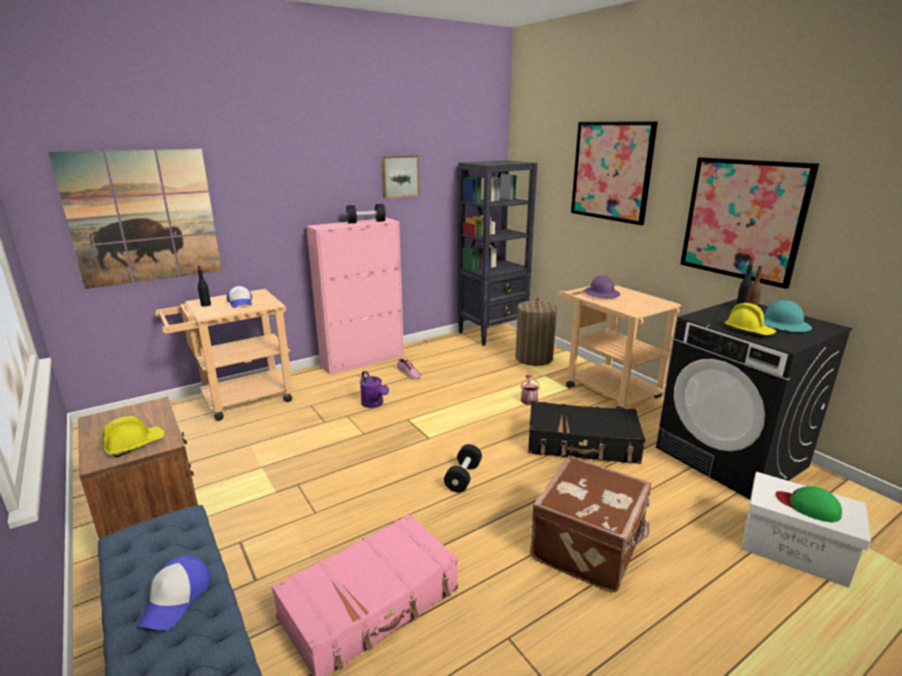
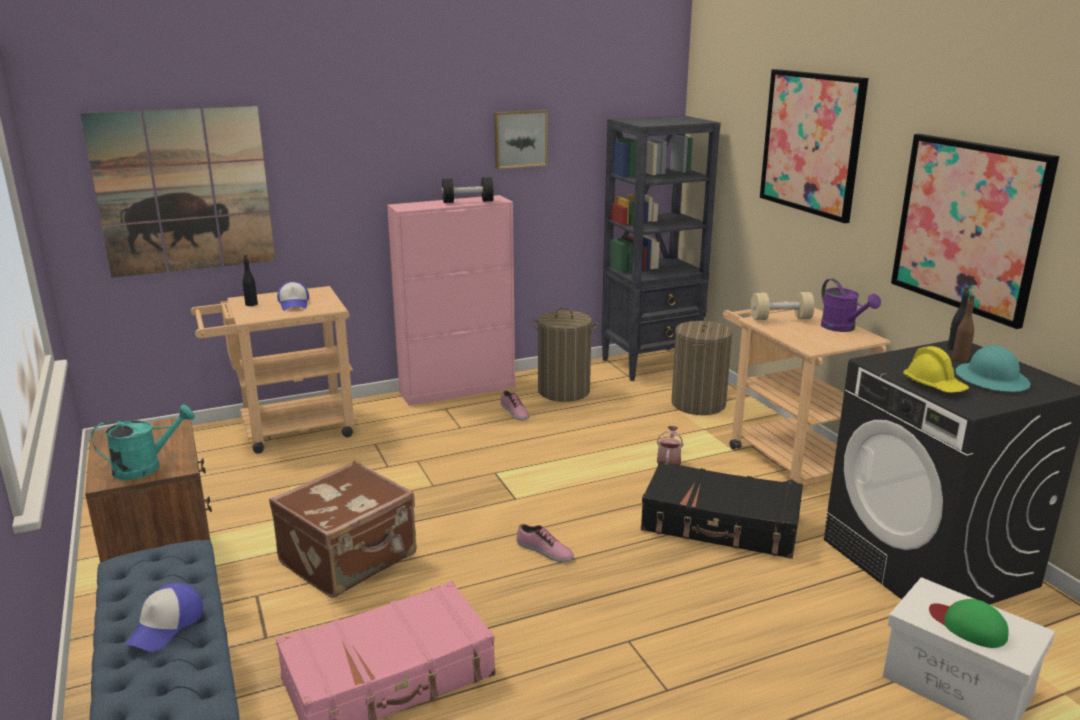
camera: 10 degrees right, 0 degrees up
yellow hard hat [102,416,164,457] -> turquoise watering can [92,404,195,480]
purple watering can [360,371,389,408] -> purple watering can moved to [821,279,881,332]
black dumbbell [444,444,482,493] -> shoe [517,524,574,562]
brown suitcase [530,456,651,592] -> brown suitcase moved to [269,461,417,598]
purple hard hat [583,275,620,298] -> beige dumbbell [751,292,815,320]
none -> laundry basket [532,307,599,402]

